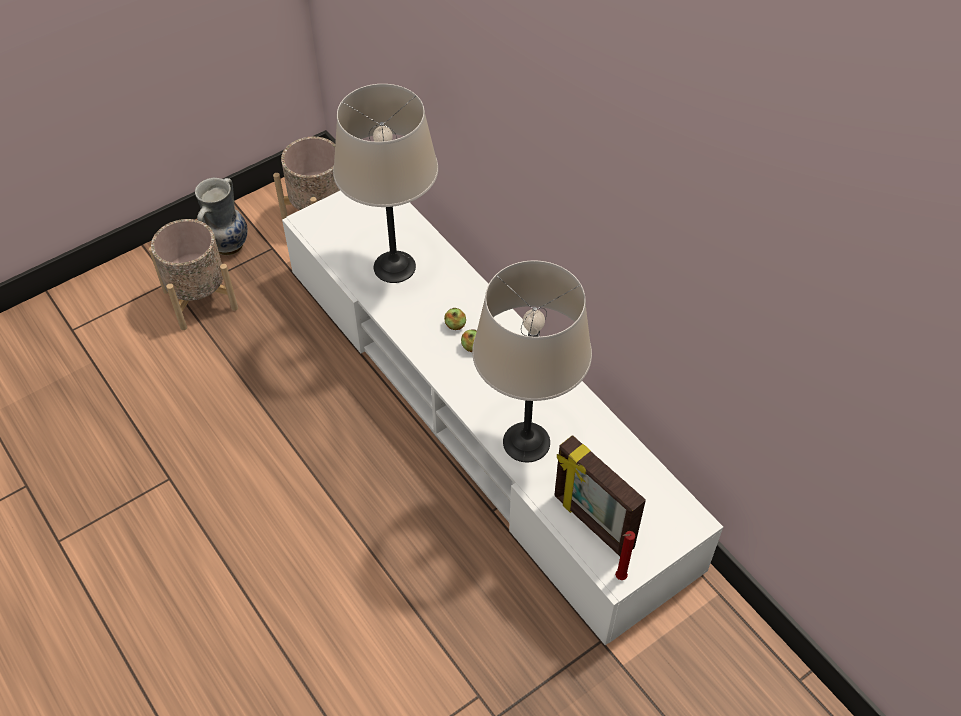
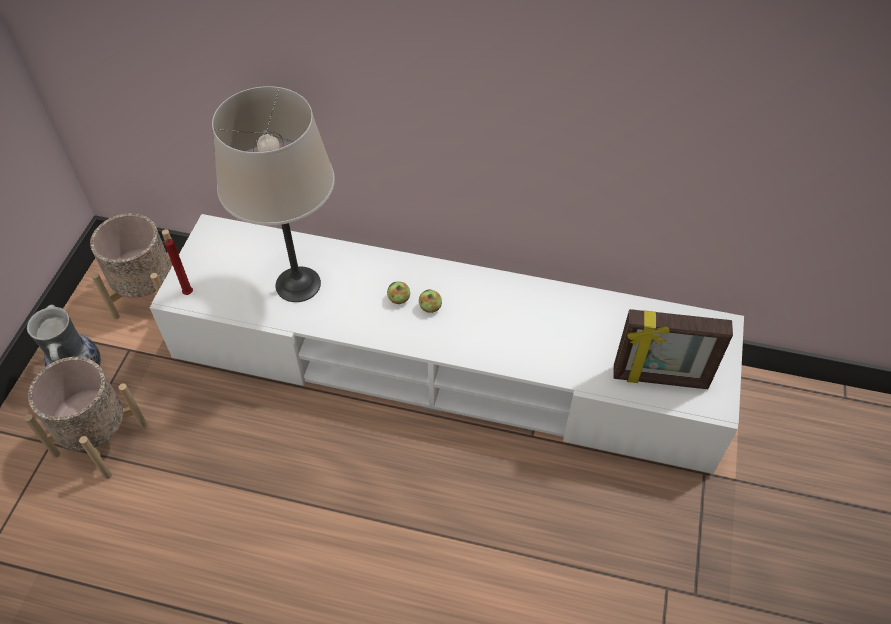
camera: 40 degrees left, 0 degrees up
beige table lamp [472,261,592,462] -> none
red candle [615,531,635,580] -> red candle moved to [162,239,193,295]

